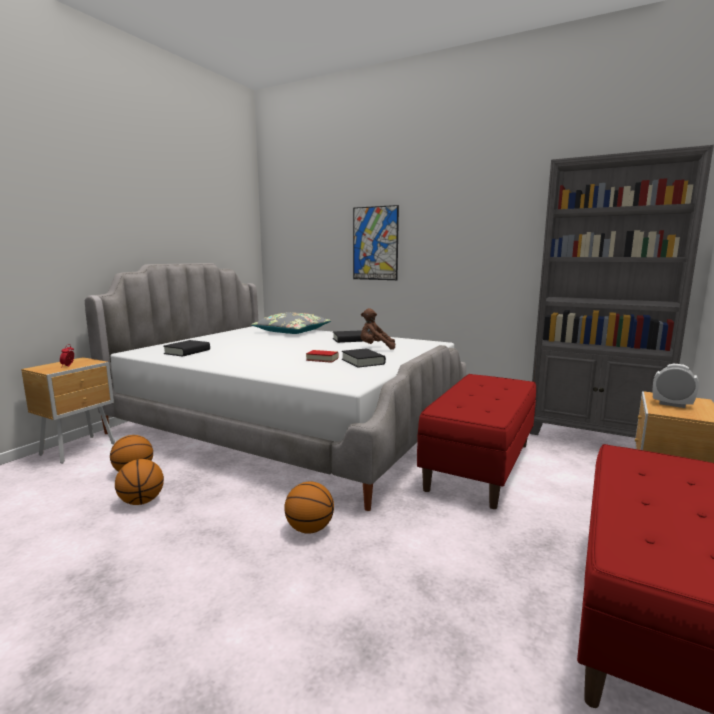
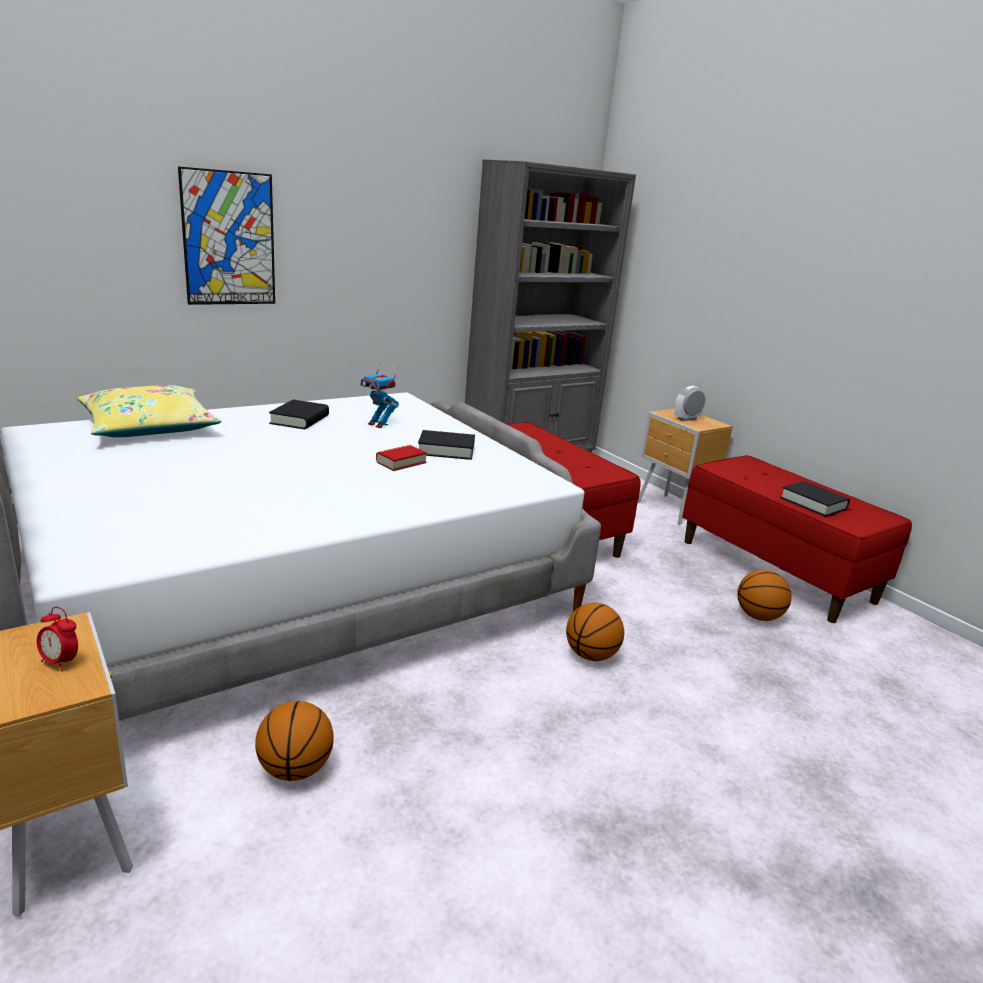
camera: 65 degrees left, 10 degrees up
basketball [115,459,164,505] -> basketball moved to [738,570,792,621]
black book [163,340,210,357] -> black book moved to [780,481,850,517]
grey pillow [251,312,331,334] -> yellow pillow [77,385,221,437]
brown plush toy [361,308,395,350] -> toy robot [361,364,399,428]

